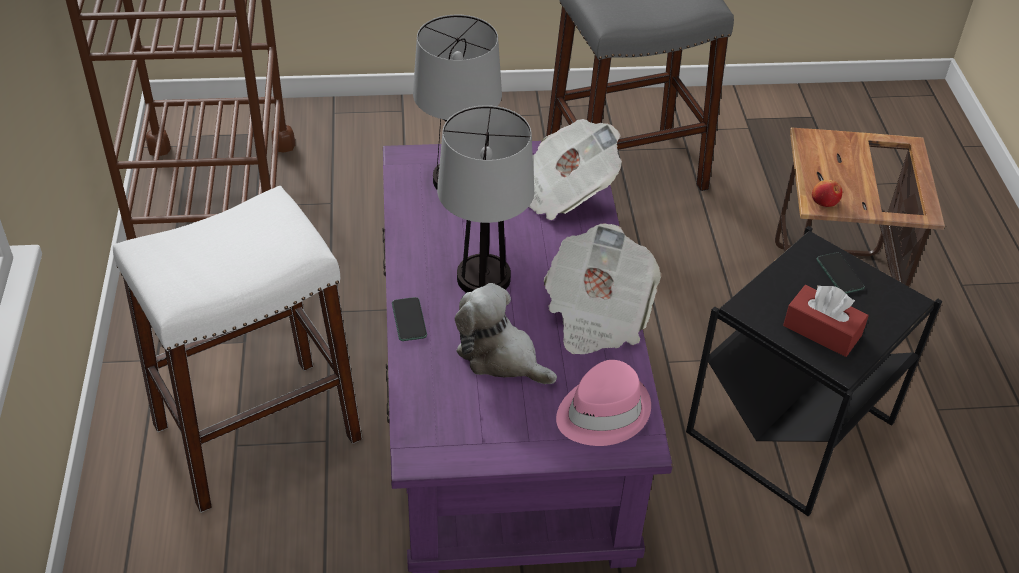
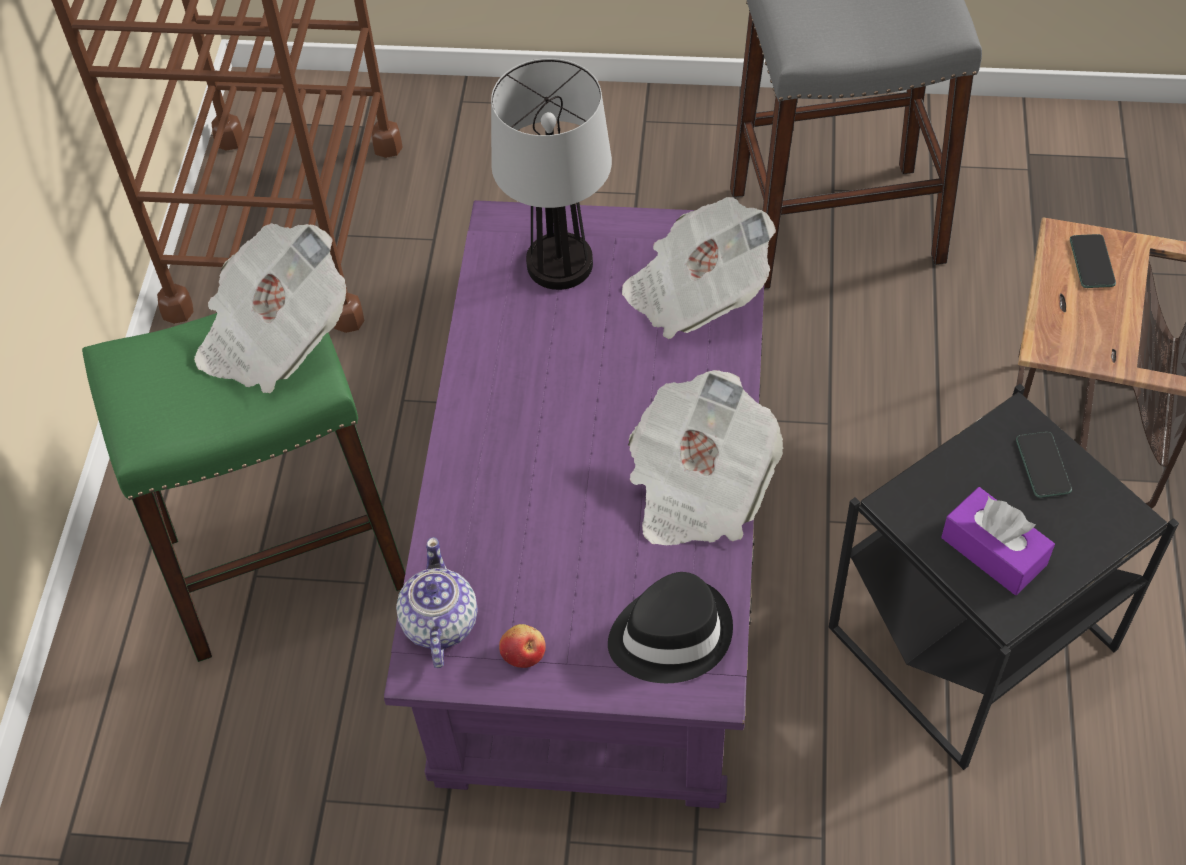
camera: 15 degrees right, 10 degrees up
white stool [113,186,362,513] -> green stool [82,313,405,662]
phone [392,297,427,341] -> phone moved to [1070,234,1116,288]
table lamp [437,105,534,293] -> none
plush toy [455,283,557,384] -> none
pink hat [556,360,651,446] -> black hat [608,572,733,683]
red tissue box [783,285,869,357] -> purple tissue box [942,487,1055,595]
apple [812,180,842,207] -> apple moved to [499,624,546,668]
none -> newspaper [194,223,346,393]
none -> teapot [396,537,478,668]

